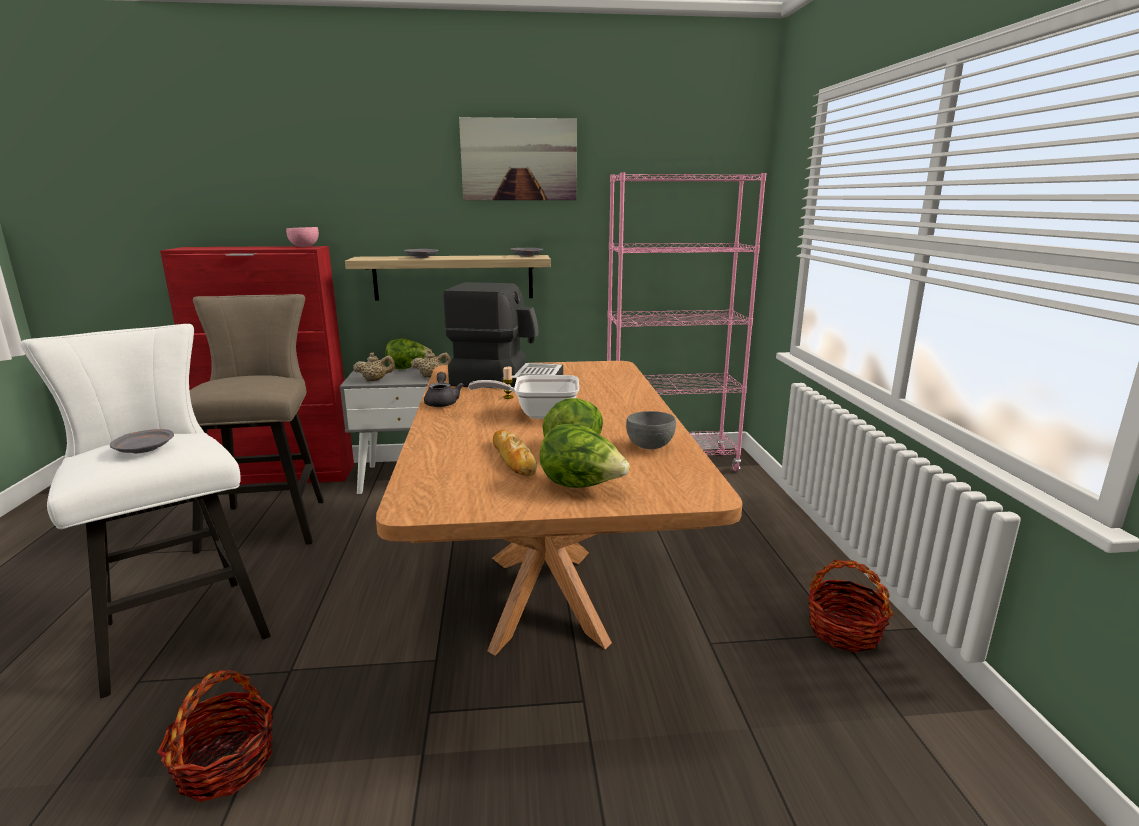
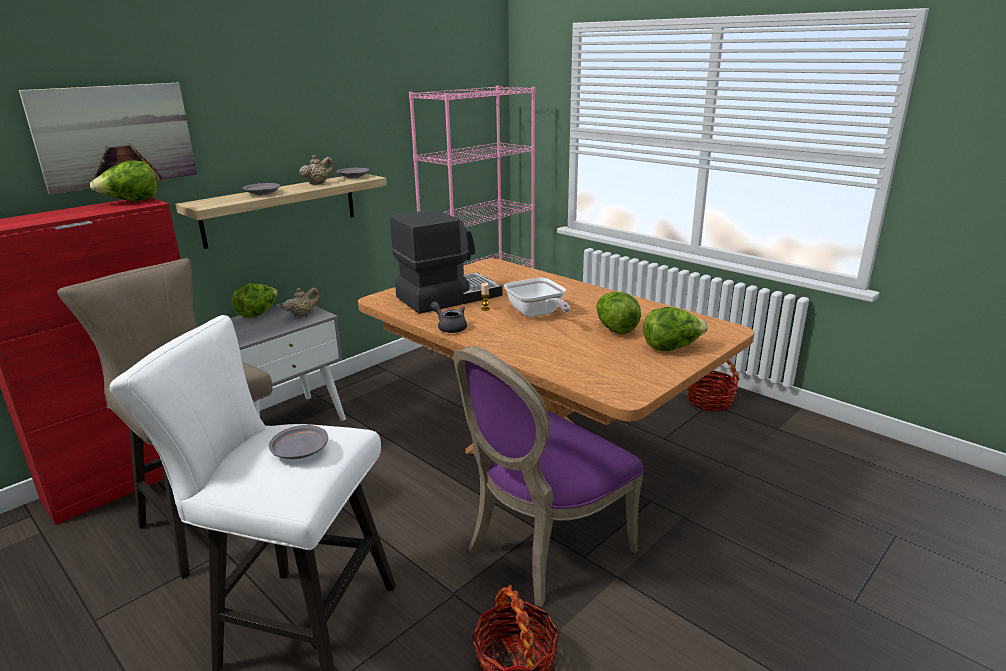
camera: 40 degrees left, 5 degrees up
pink bowl [286,227,319,247] -> lettuce [90,161,157,201]
beige teapot [353,353,395,381] -> beige teapot moved to [299,155,334,185]
picture [459,117,577,200] -> picture moved to [19,83,197,195]
frying pan [468,375,579,419] -> frying pan turned 75 degrees counterclockwise [504,278,570,317]
bread [493,430,537,476] -> none
grey bowl [626,411,676,449] -> none
none -> purple chair [454,346,644,607]

